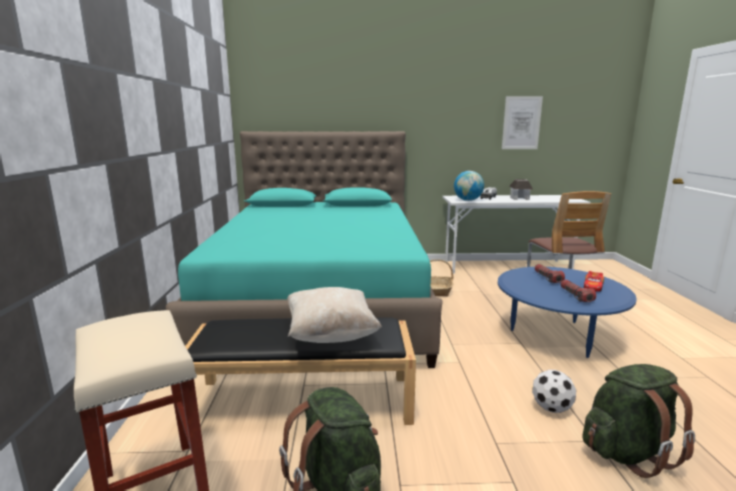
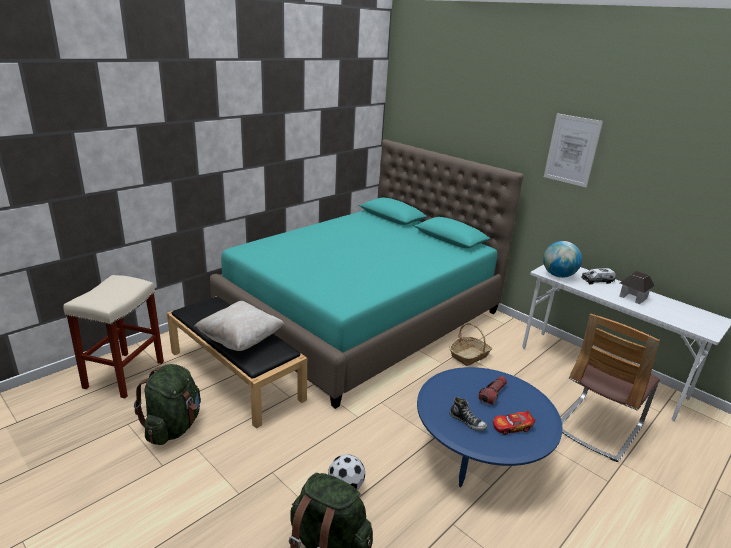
camera: 45 degrees right, 10 degrees up
picture [502,96,543,149] -> picture moved to [544,113,603,187]
flashlight [561,280,596,302] -> shoe [450,397,487,431]

